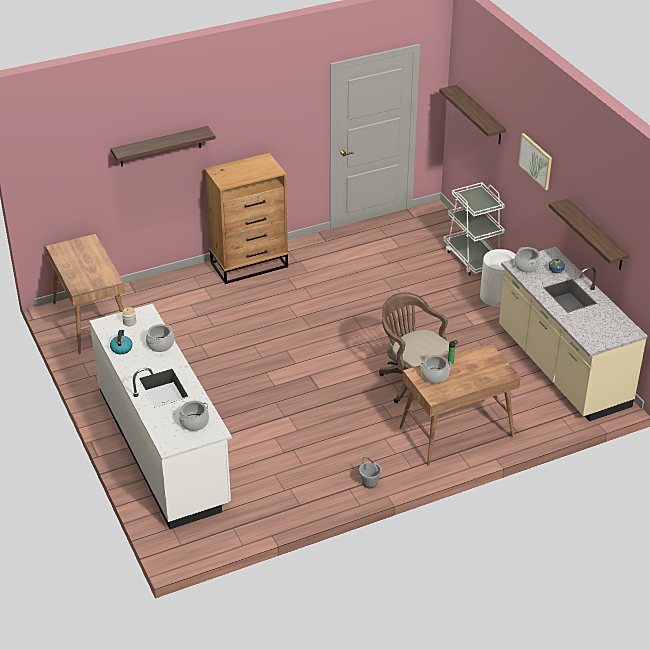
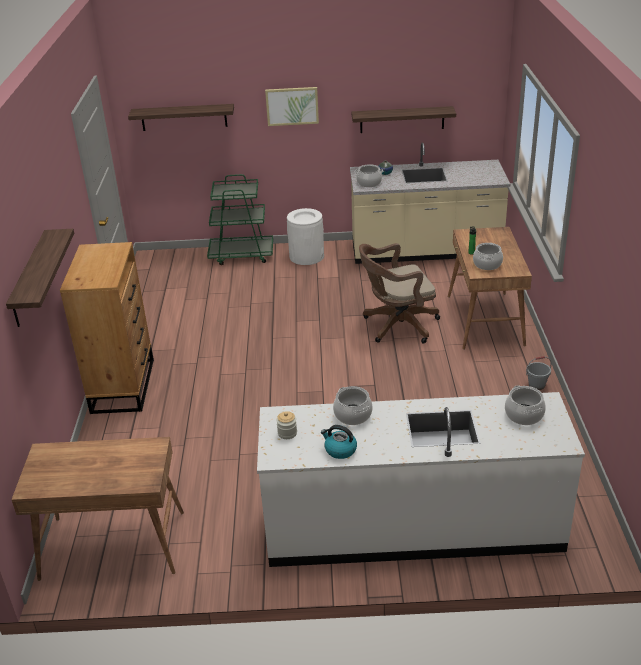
camera: 65 degrees left, 5 degrees down
white cart [443,182,505,276] -> green cart [207,174,273,265]

